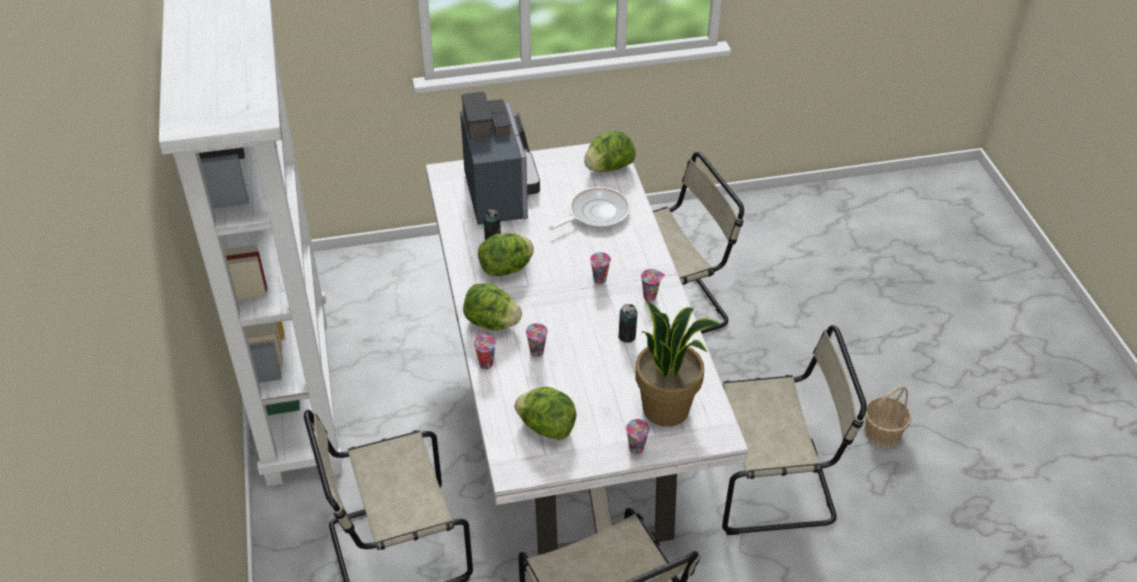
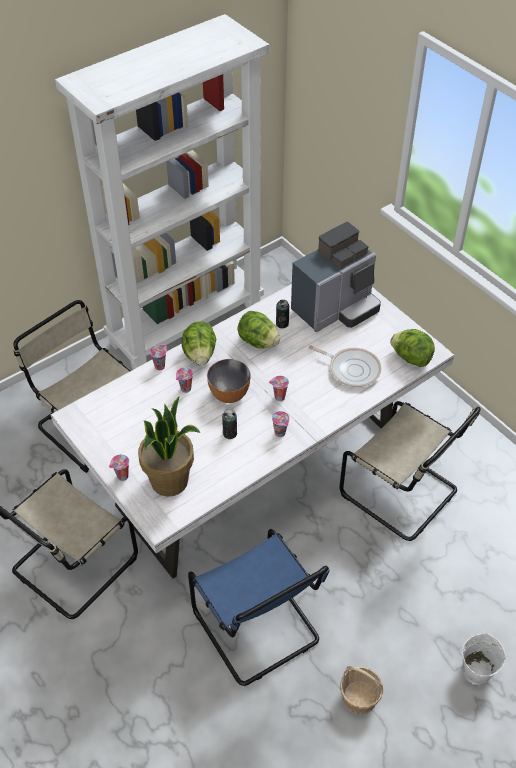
camera: 65 degrees right, 5 degrees up
lettuce [514,387,576,440] -> none
beige chair [722,325,867,535] -> blue chair [188,529,329,686]
none -> bowl [207,359,251,403]
none -> white bucket [462,633,506,684]

